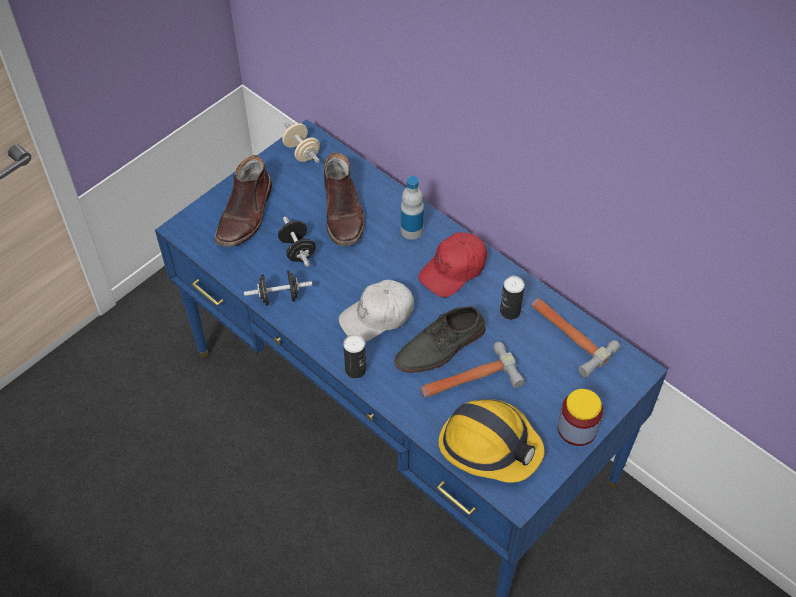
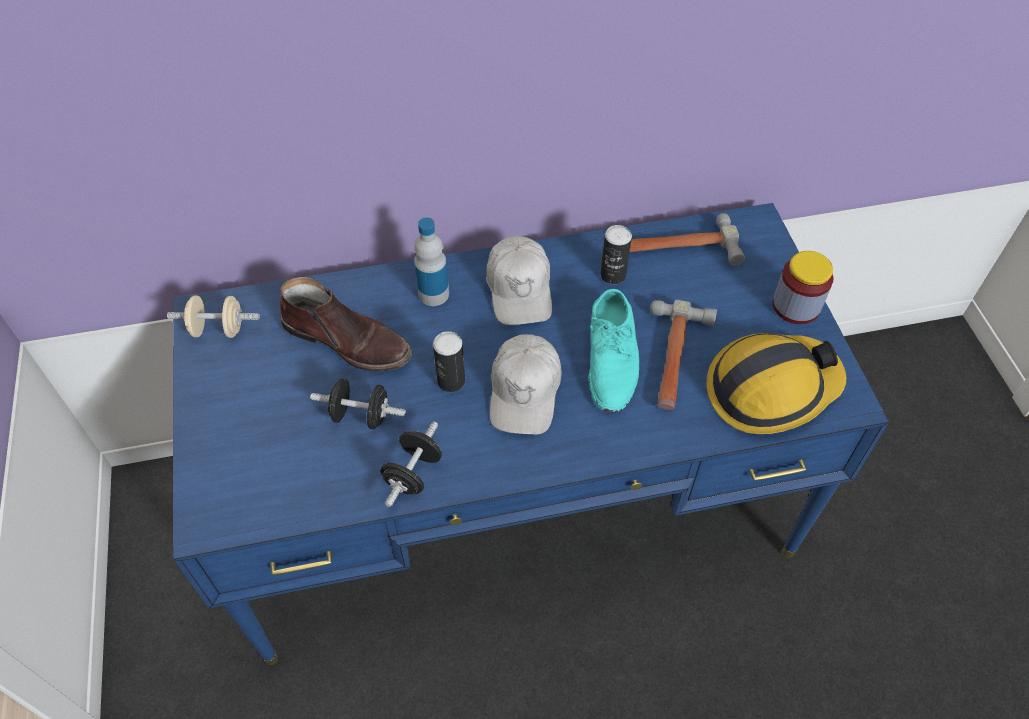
camera: 55 degrees left, 0 degrees up
brown boot [214,155,272,247] -> none
can [343,334,366,379] -> can moved to [433,331,465,392]
grey shoe [394,306,485,373] -> turquoise shoe [588,289,639,412]
red cap [418,232,487,297] -> white cap [486,236,552,325]

